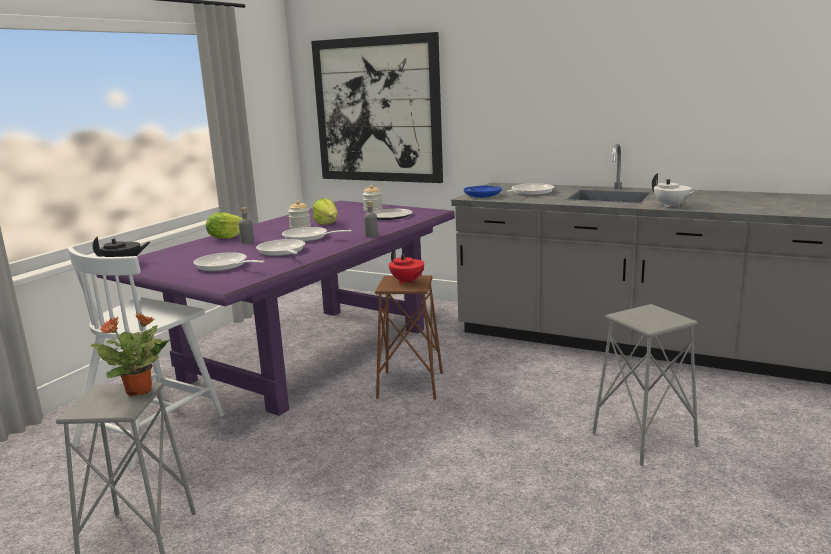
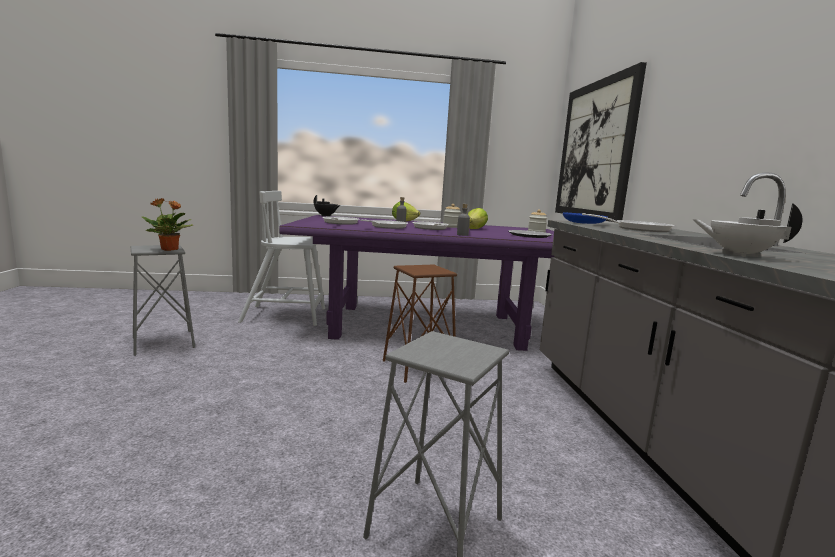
camera: 55 degrees right, 5 degrees down
red teapot [389,248,424,284] -> none
white teapot [652,173,697,207] -> white teapot turned 90 degrees clockwise [692,203,802,257]

